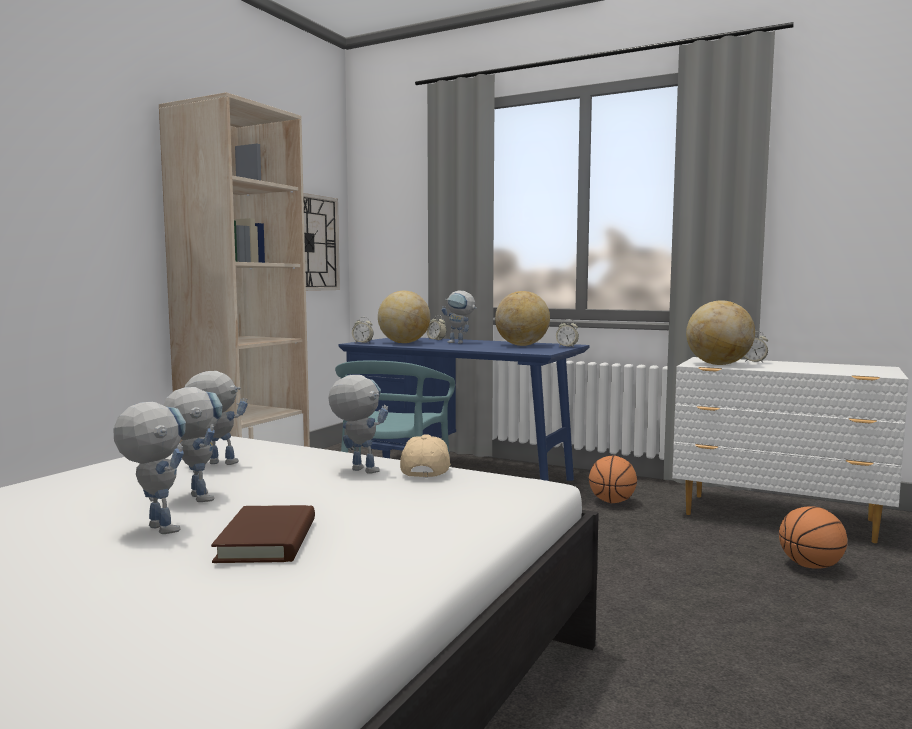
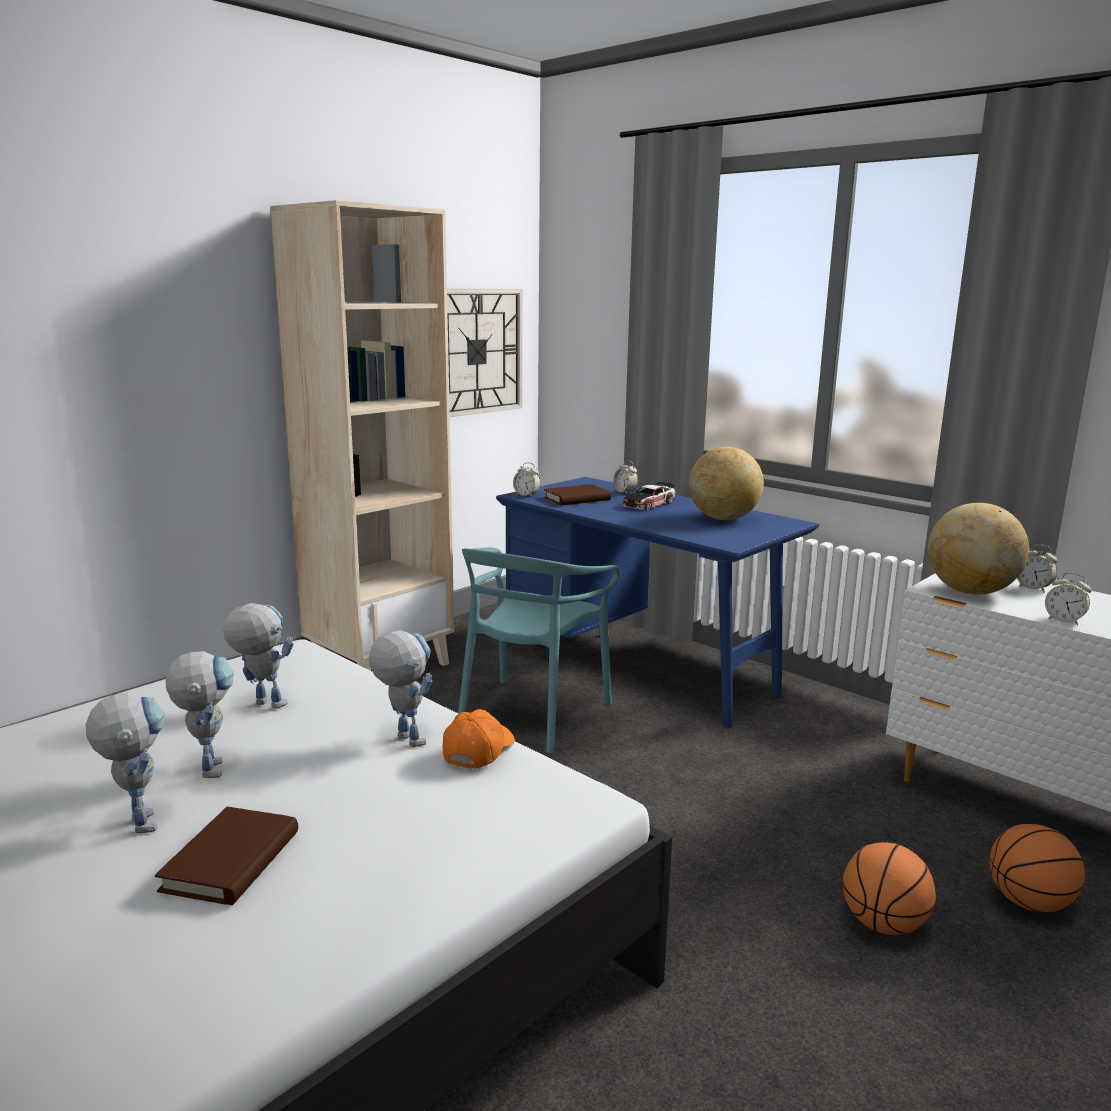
camera: 15 degrees right, 10 degrees up
globe [378,291,430,343] -> brown book [544,484,611,506]
beige cap [400,434,451,478] -> orange cap [443,709,515,769]
toy robot [442,291,477,344] -> toy car [622,481,675,510]
alarm clock [556,319,579,347] -> alarm clock moved to [1045,572,1092,626]
basketball [589,455,637,503] -> basketball moved to [843,842,936,935]

